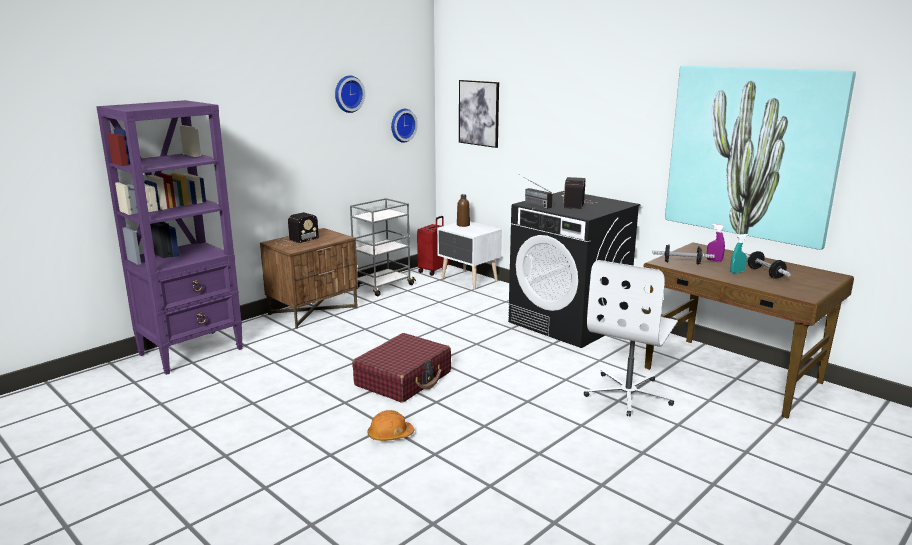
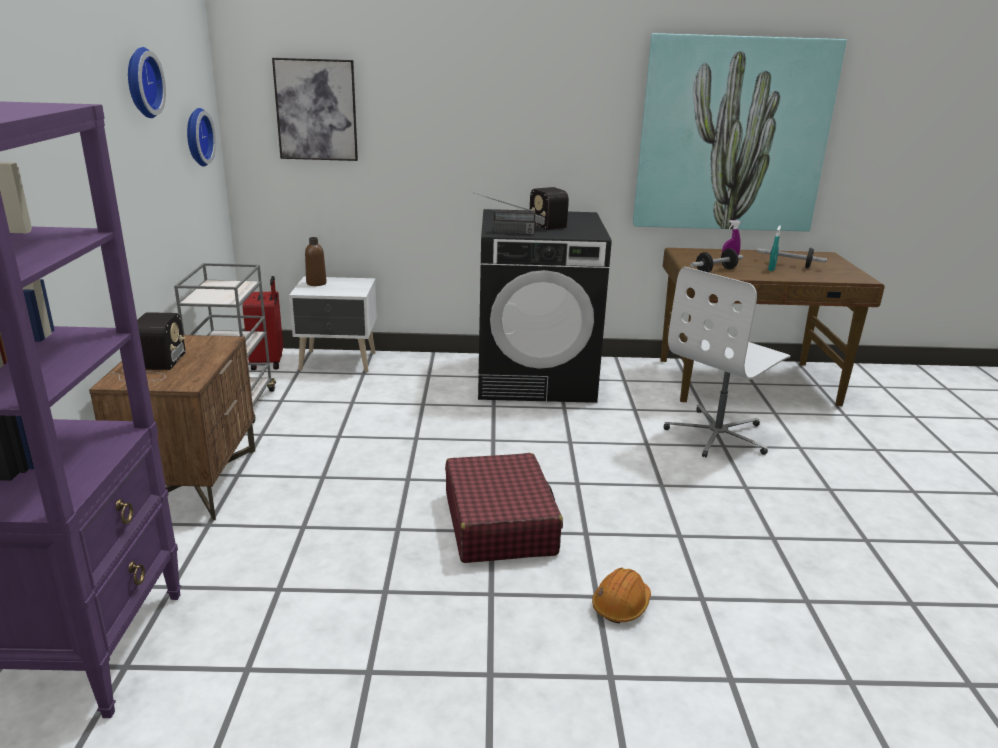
camera: 45 degrees left, 5 degrees up
white office chair [584,260,678,416] -> white office chair turned 60 degrees clockwise [664,267,790,458]

